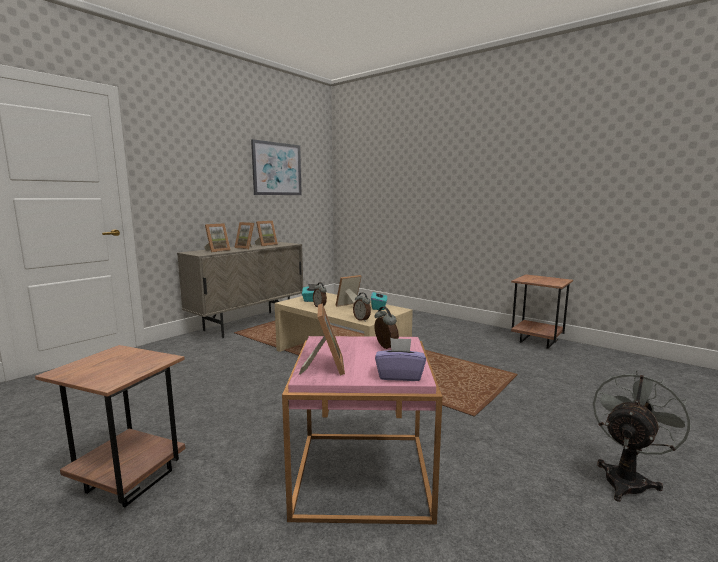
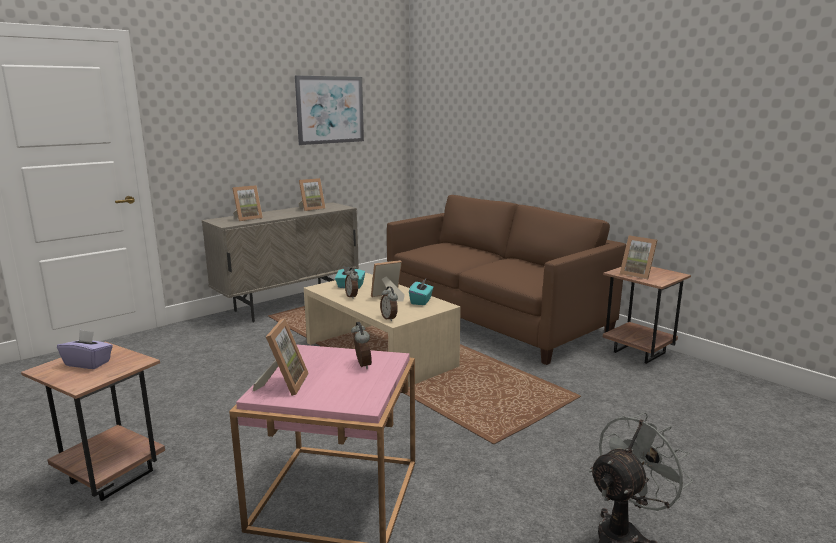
camera: 10 degrees right, 5 degrees up
picture frame [234,222,254,249] -> picture frame moved to [620,236,657,279]
purple tissue box [375,338,426,381] -> purple tissue box moved to [57,330,113,369]
none -> brown sofa [387,195,626,365]

